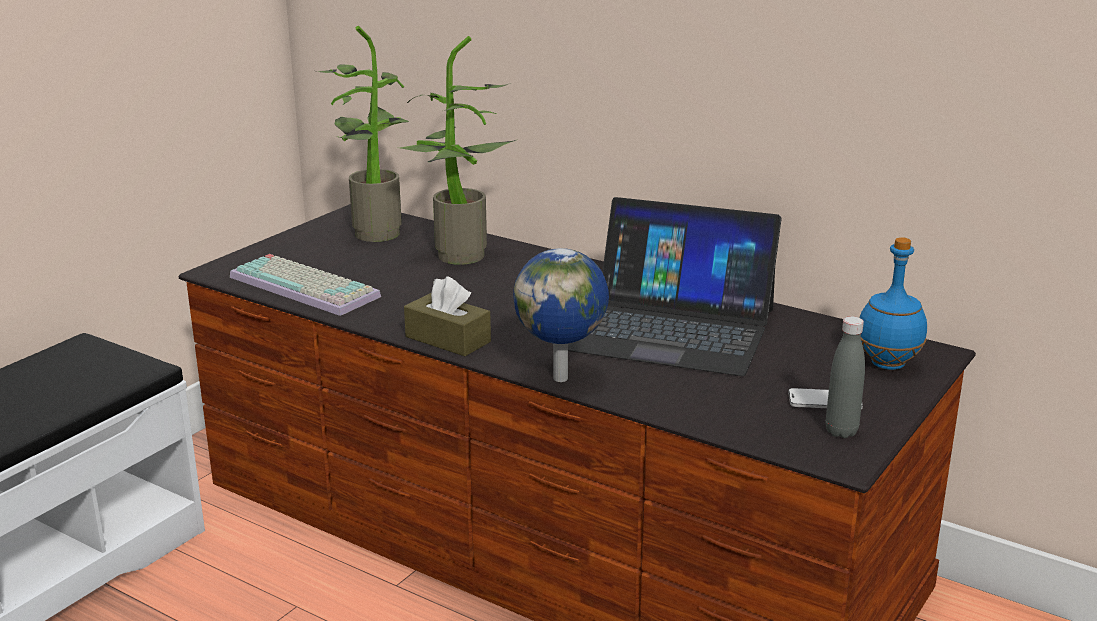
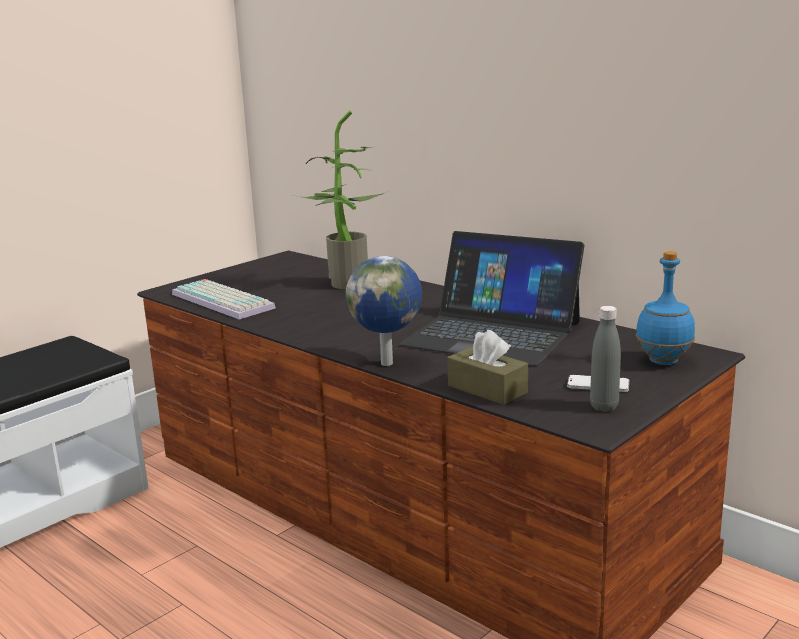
camera: 10 degrees right, 5 degrees down
potted plant [317,26,409,242] -> none
brown tissue box [404,276,491,356] -> brown tissue box moved to [447,330,528,405]

